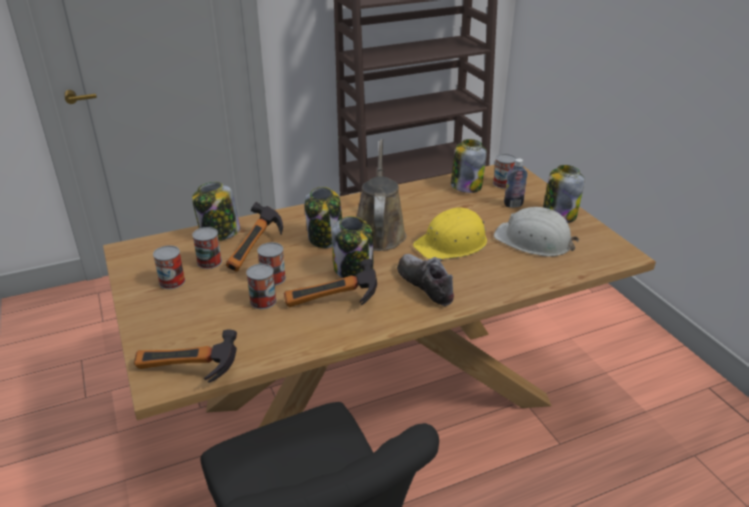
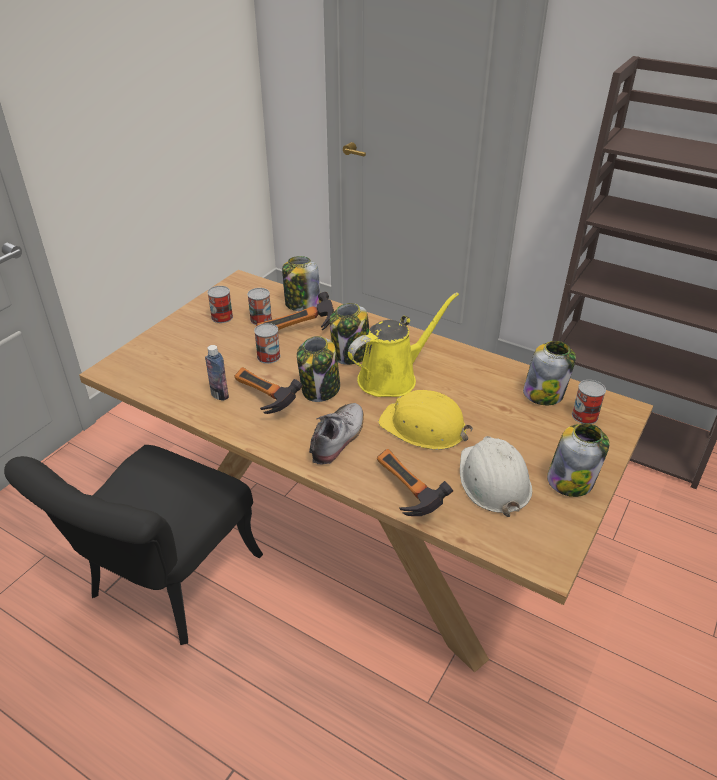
camera: 55 degrees right, 5 degrees up
hammer [134,330,237,383] -> hammer moved to [377,449,453,516]
can [246,264,277,309] -> none
brown watering can [357,139,407,251] -> yellow watering can [348,292,459,397]
bottle [504,158,528,208] -> bottle moved to [205,345,229,401]

